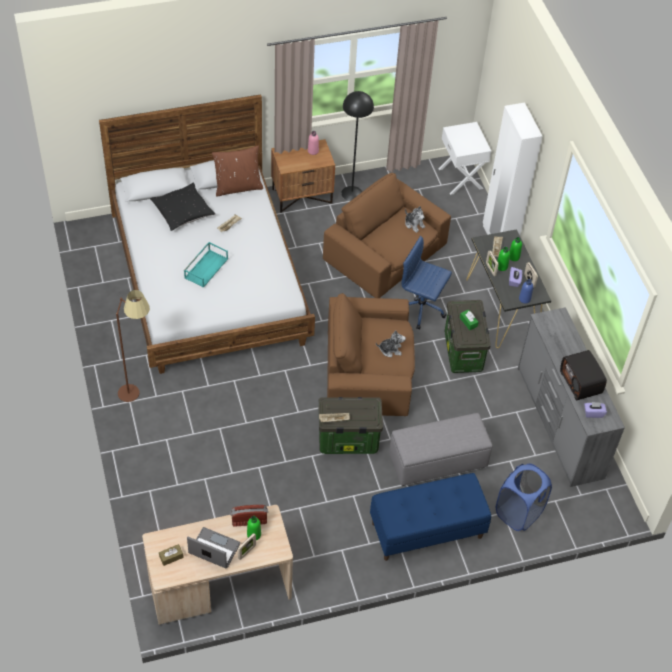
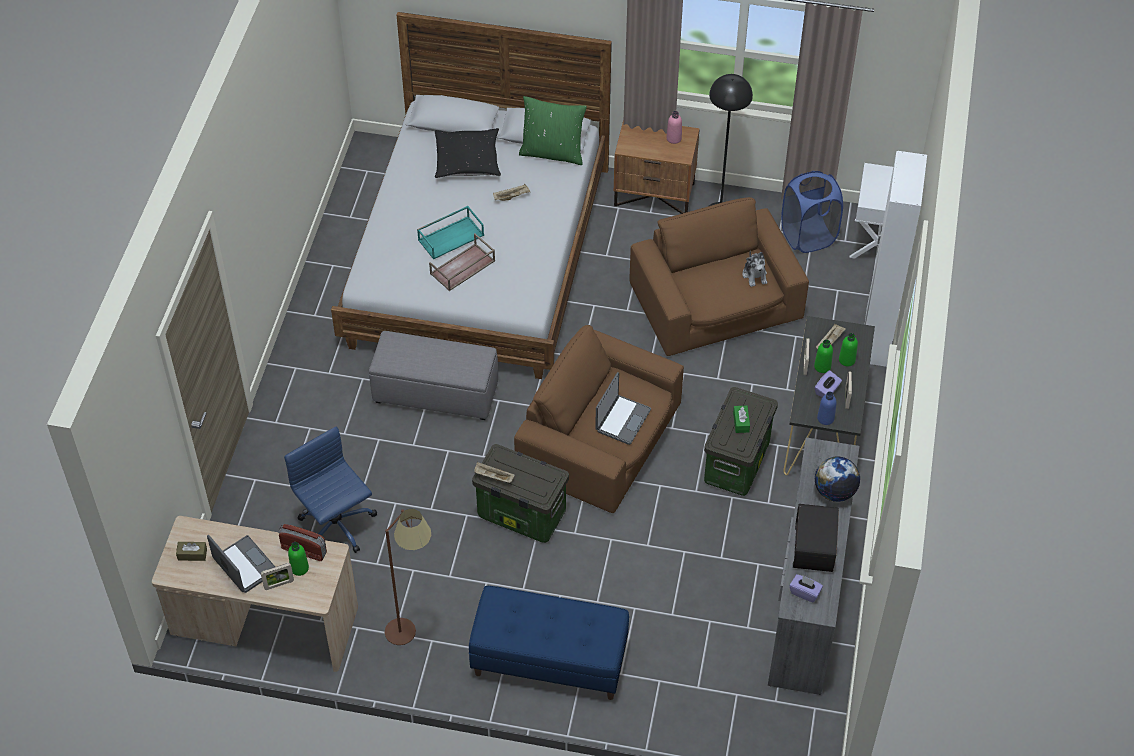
camera: 30 degrees right, 0 degrees up
brown floor lamp [116,290,150,402] -> brown floor lamp moved to [385,509,431,645]
brown pillow [212,146,263,197] -> green pillow [519,96,587,165]
plush toy [376,330,406,357] -> laptop [595,372,651,445]
grey ottoman [389,413,493,486] -> grey ottoman moved to [369,331,498,420]
blue office chair [401,236,452,330] -> blue office chair moved to [284,427,377,553]
blue laundry basket [496,463,552,531] -> blue laundry basket moved to [781,171,843,253]
none -> brown tray [429,233,495,291]
none -> globe [815,456,860,502]

